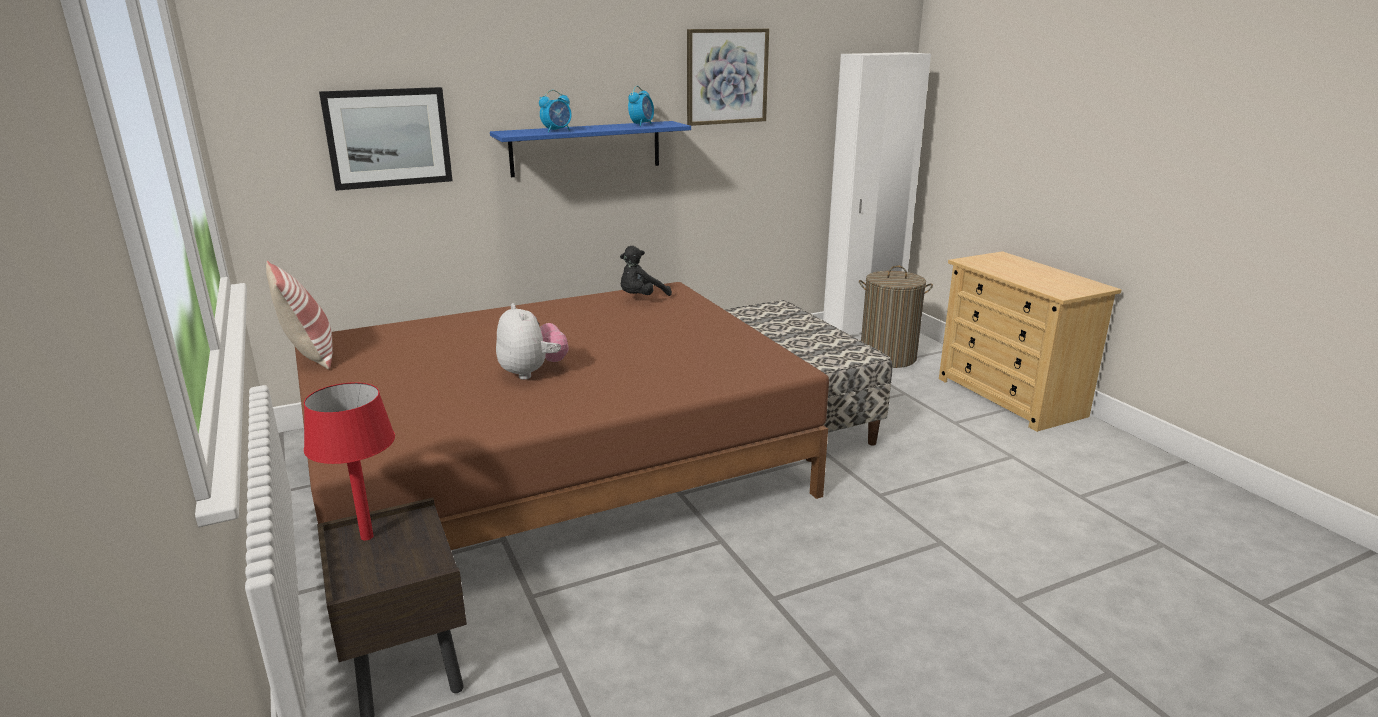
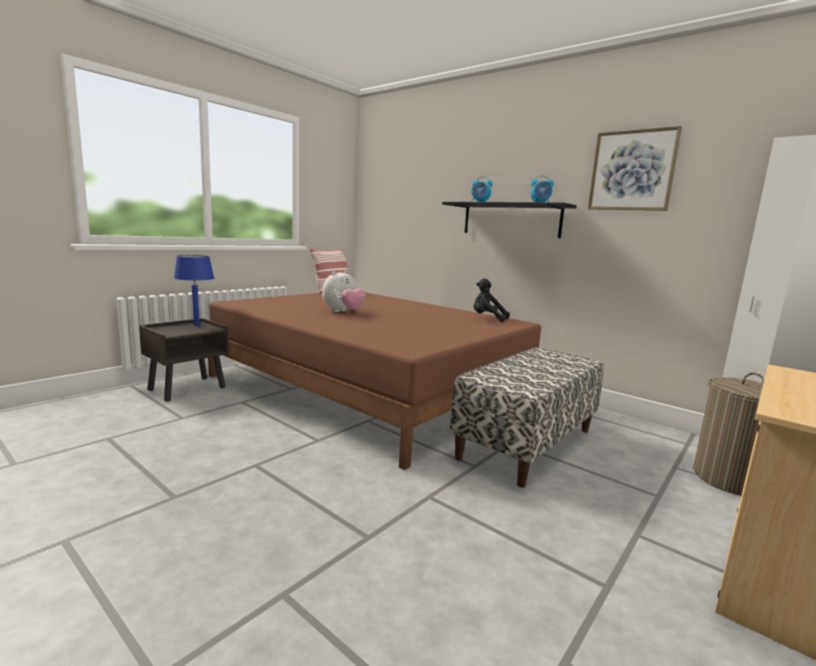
camera: 65 degrees right, 10 degrees down
red table lamp [304,382,395,540] -> blue table lamp [174,255,214,326]
picture [319,87,453,191] -> none
blue shelf [490,121,691,177] -> black shelf [442,202,577,238]

